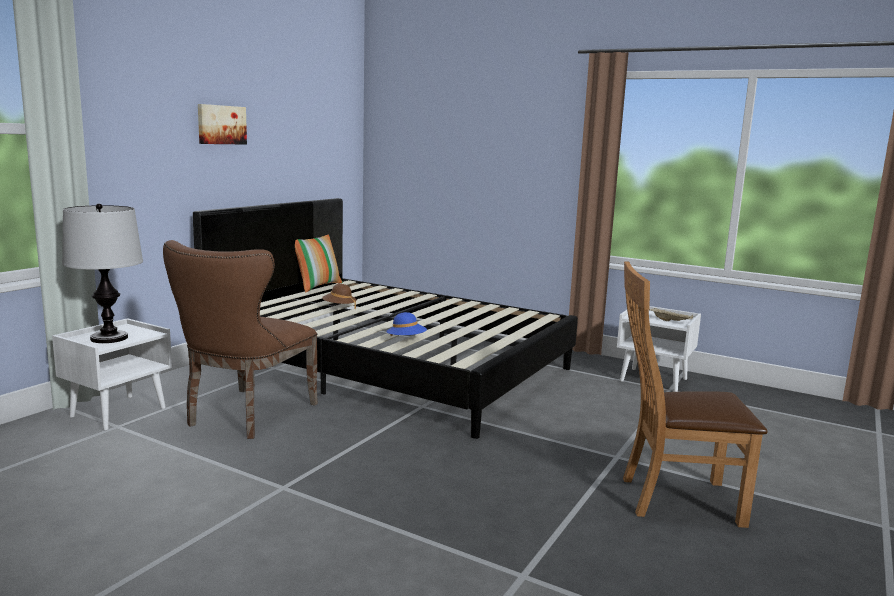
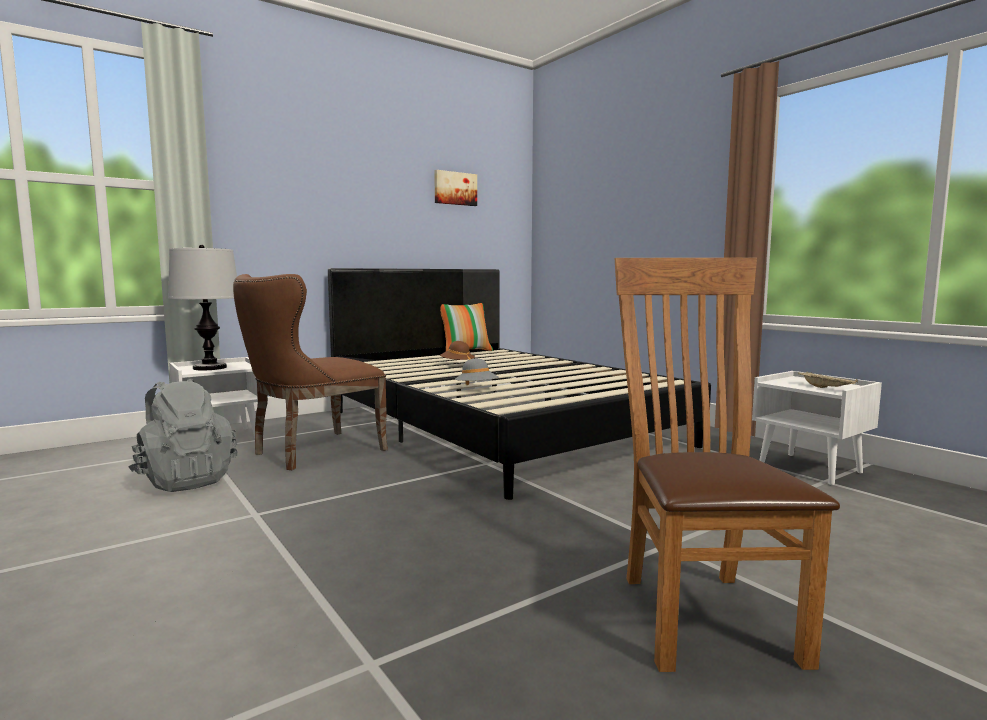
camera: 25 degrees right, 5 degrees down
picture [198,104,247,145] -> picture moved to [434,170,477,206]
blue hat [386,312,427,336] -> grey hat [455,358,499,386]
brown chair [623,262,768,528] -> brown chair turned 60 degrees clockwise [614,258,840,672]
none -> grey backpack [129,379,237,492]

